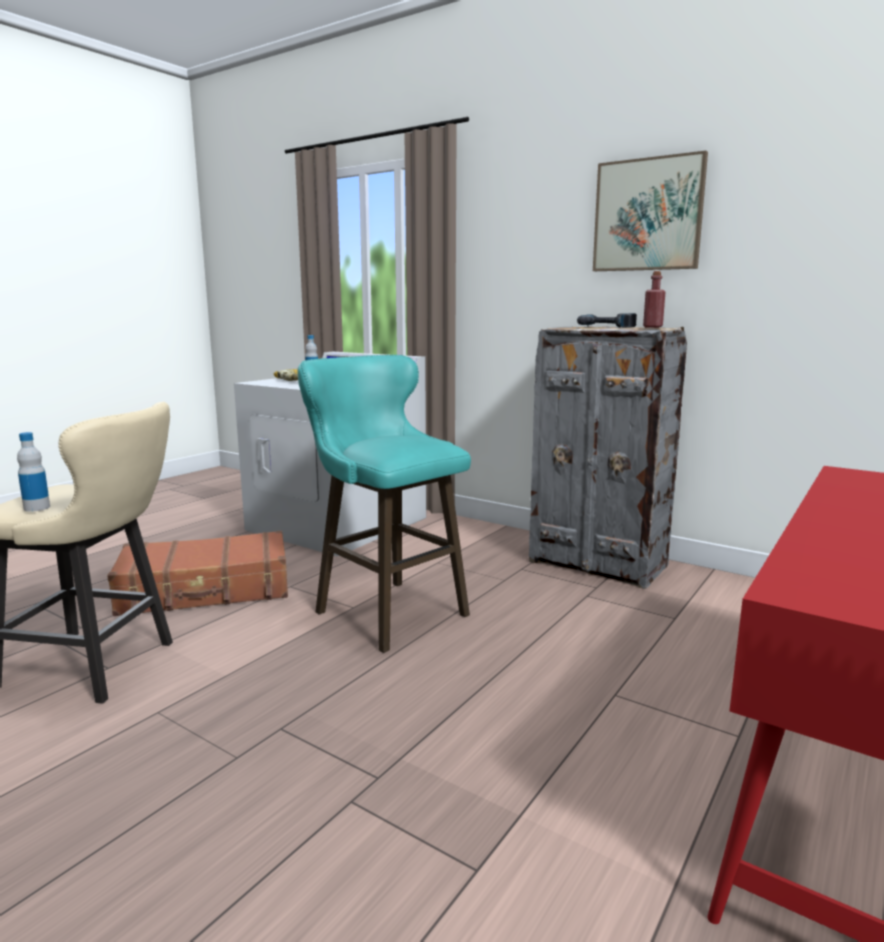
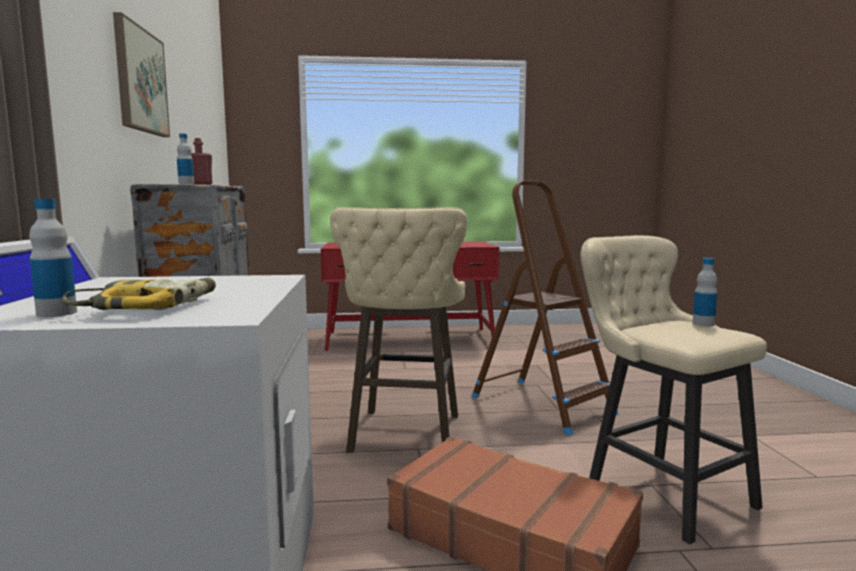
camera: 130 degrees left, 5 degrees down
turquoise stool [297,355,471,653] -> beige stool [330,207,468,453]
power drill [577,313,637,328] -> bottle [177,134,194,184]
none -> brown step ladder [472,180,618,436]

